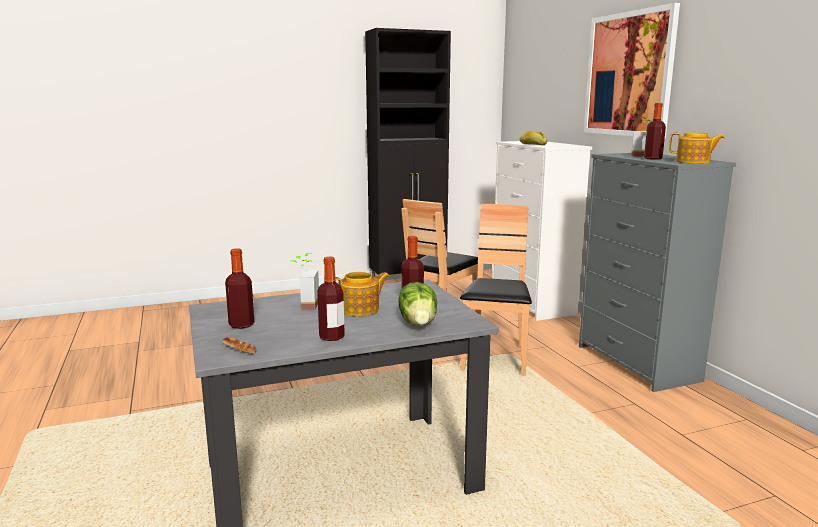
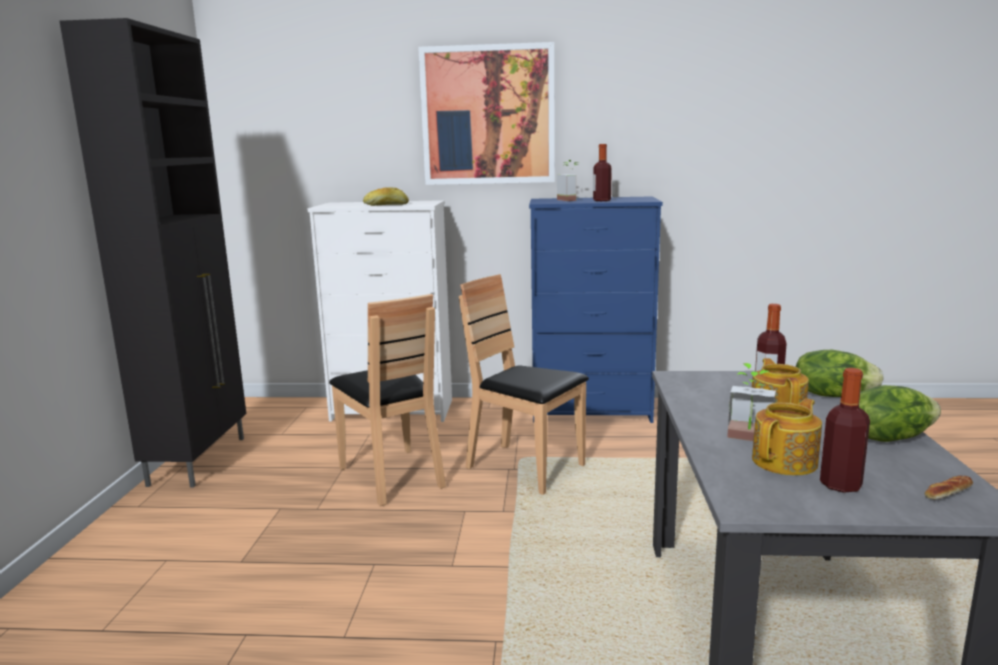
camera: 65 degrees left, 0 degrees up
bottle [317,257,345,341] -> lettuce [859,385,941,442]
grey dresser [579,153,736,392] -> blue dresser [529,196,663,423]
teapot [669,133,725,164] -> teapot moved to [752,398,822,476]

